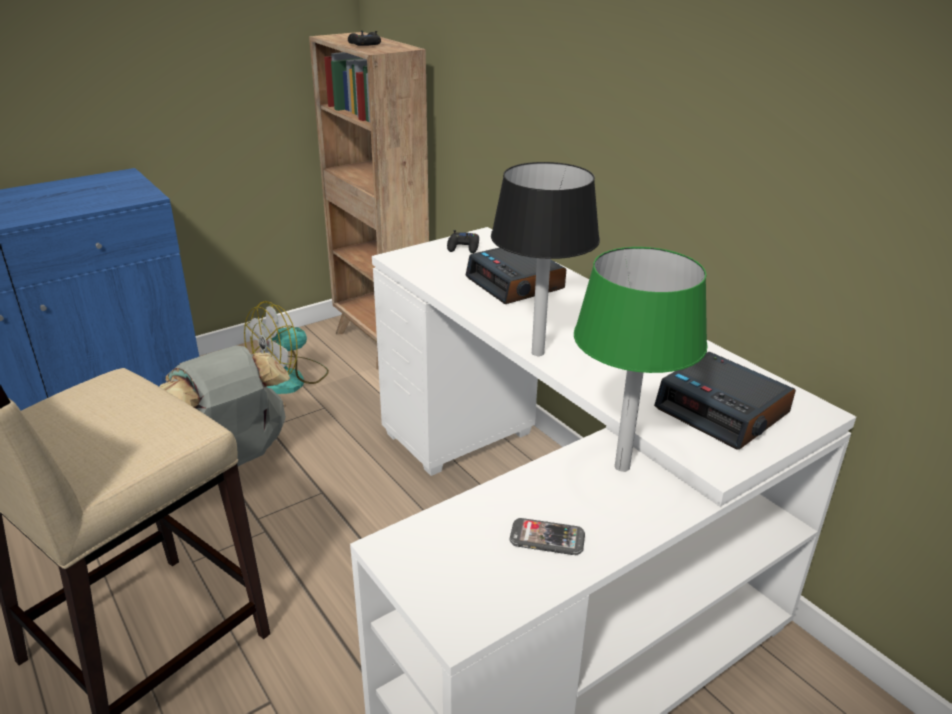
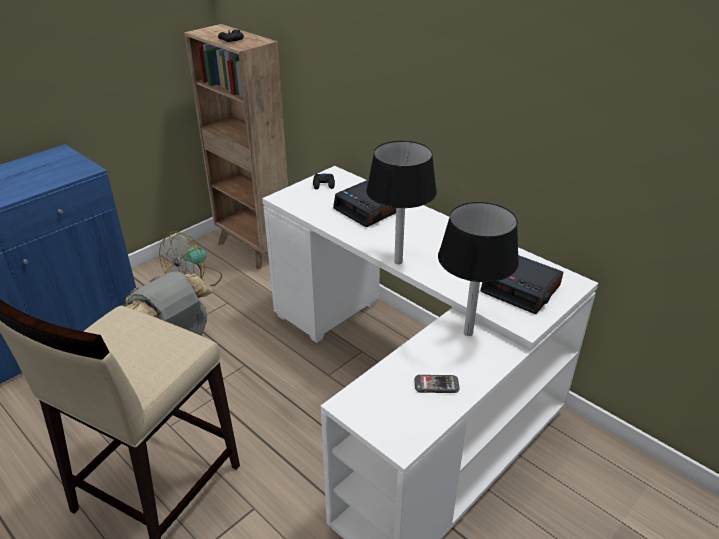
camera: 10 degrees left, 5 degrees up
green table lamp [574,247,708,472] -> black table lamp [438,202,519,336]

